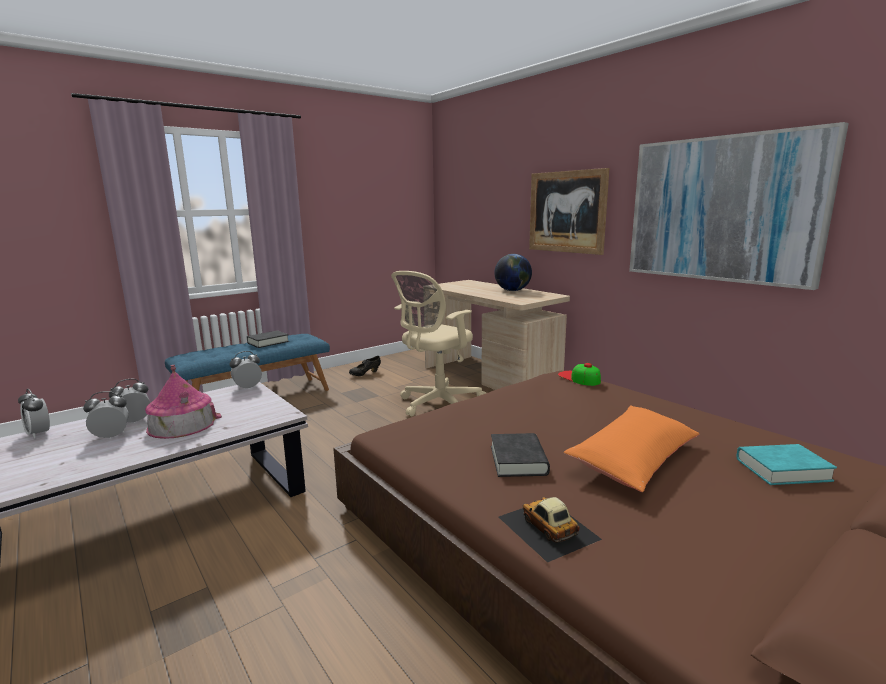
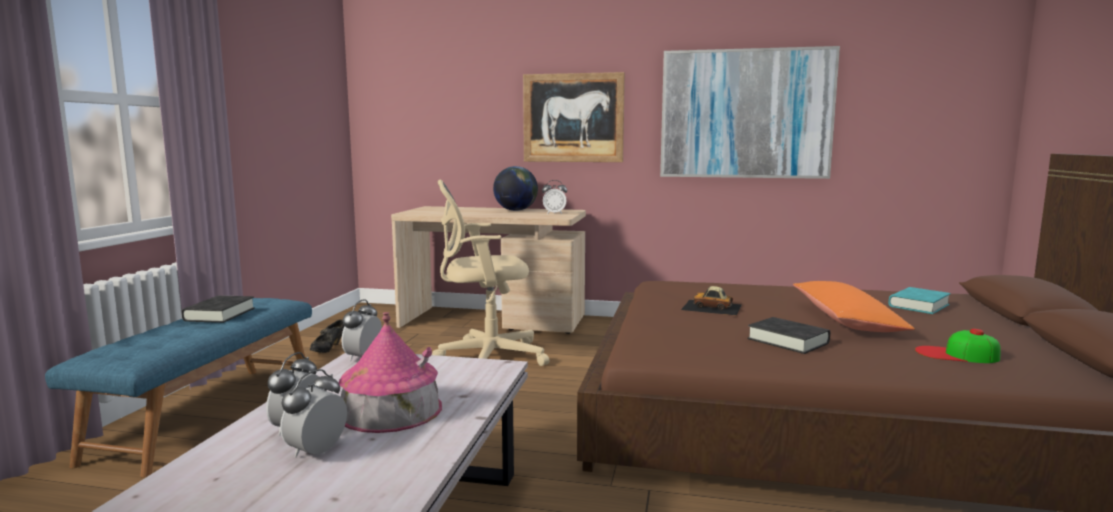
camera: 40 degrees left, 5 degrees down
alarm clock [18,389,50,439] -> alarm clock moved to [542,180,567,214]
beige office chair [391,271,486,417] -> beige office chair turned 75 degrees clockwise [432,179,550,366]
toy car [499,497,602,563] -> toy car moved to [681,286,742,315]
cap [558,363,601,386] -> cap moved to [915,329,1001,363]

